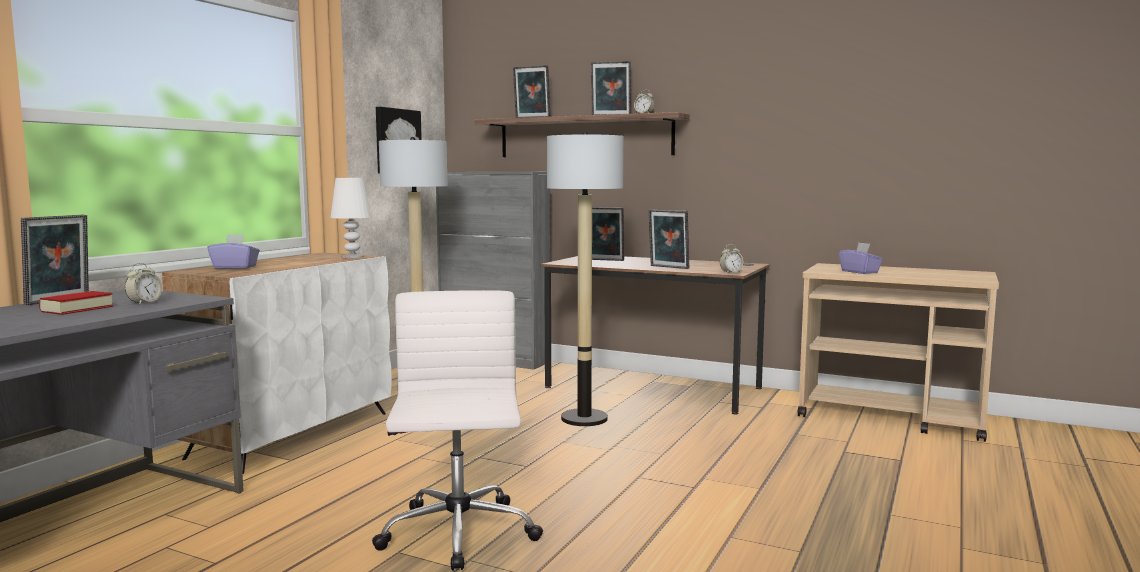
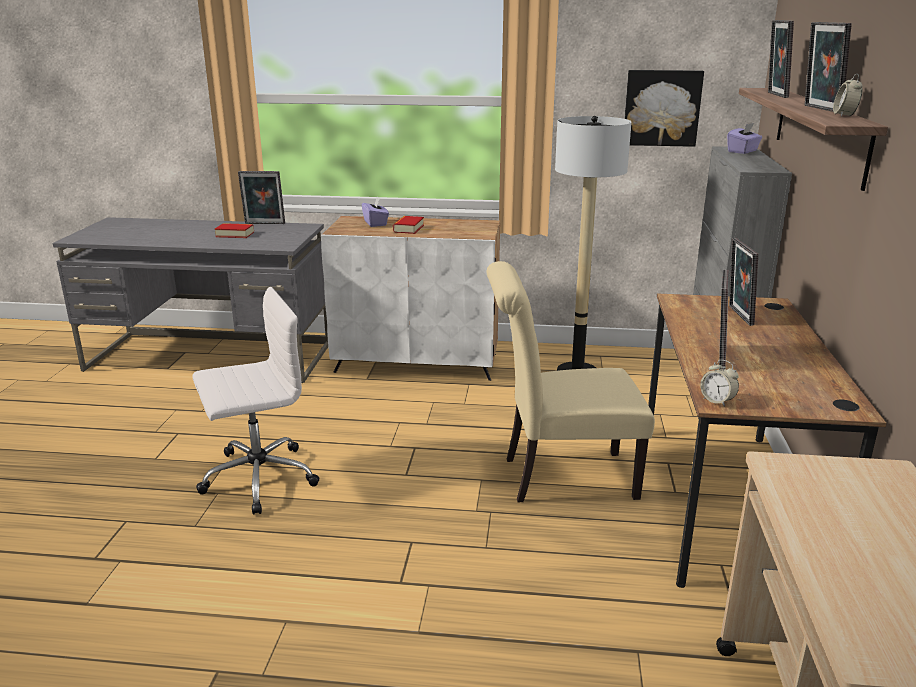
camera: 70 degrees right, 15 degrees up
alarm clock [125,263,162,305] -> none
white table lamp [330,178,371,258] -> none
floor lamp [547,131,624,426] -> beige chair [487,261,655,503]
purple tissue box [839,243,883,274] -> purple tissue box moved to [727,123,762,154]
none -> book [393,216,424,234]

